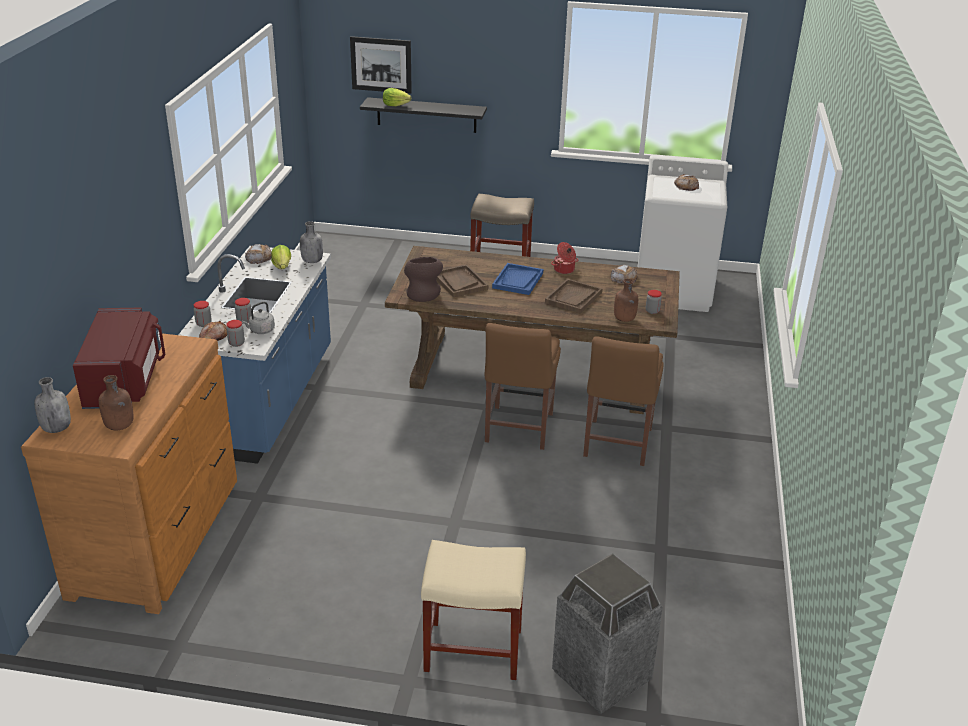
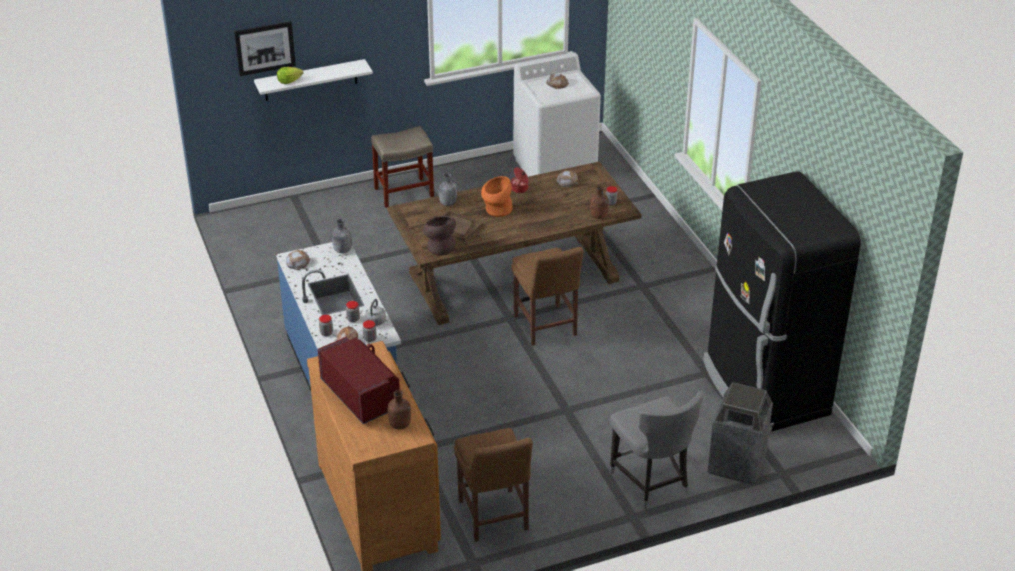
camera: 30 degrees left, 5 degrees up
grey bottle [34,377,71,433] -> grey bottle moved to [439,173,457,206]
lettuce [271,245,291,269] -> none
black shelf [360,97,487,133] -> white shelf [254,59,373,101]
beige stool [421,540,526,680] -> grey chair [610,391,703,509]
blue tray [492,263,543,295] -> orange vase [481,176,512,217]
brown tray [545,279,602,314] -> none
brown chair [583,336,663,466] -> brown chair moved to [454,428,533,542]
none -> black fridge [703,171,861,432]

